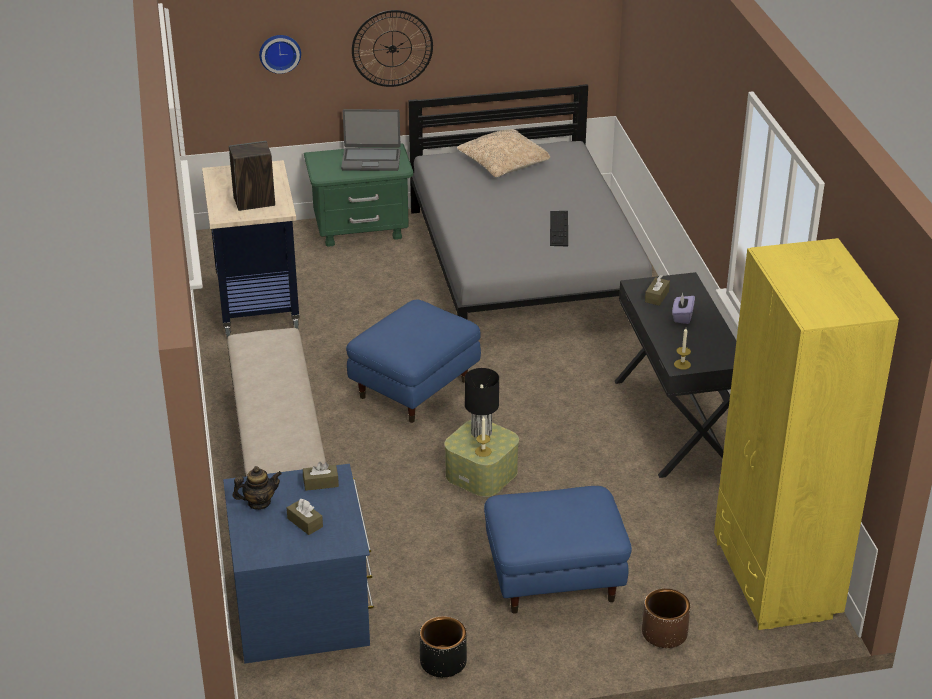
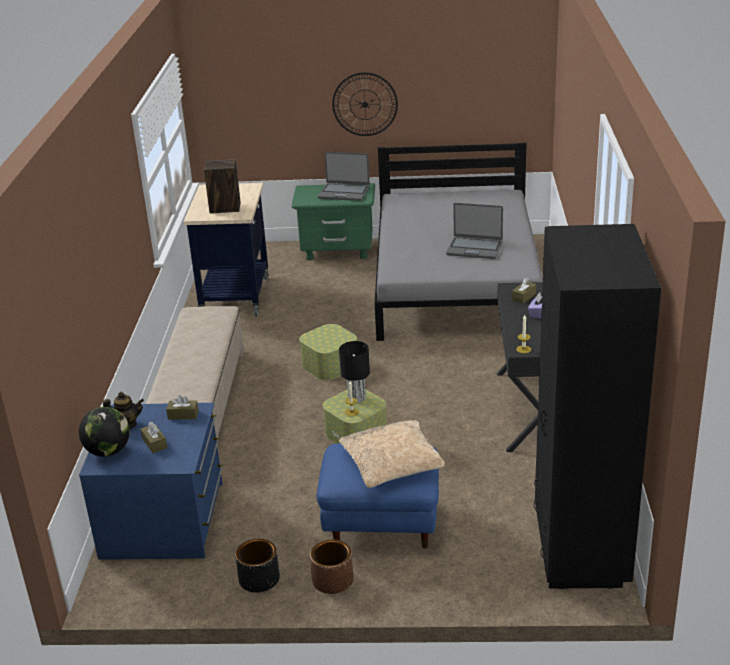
camera: 15 degrees right, 5 degrees down
wall clock [259,35,301,74] -> none
blue ottoman [346,300,481,423] -> storage box [299,324,357,380]
beige pillow [457,129,550,177] -> beige pillow moved to [339,420,445,488]
keyboard [550,211,568,246] -> laptop [446,203,503,259]
brown planter [642,588,690,648] -> brown planter moved to [310,540,353,594]
yellow wardrobe [714,238,899,630] -> black wardrobe [534,224,661,589]
none -> globe [79,407,130,457]

